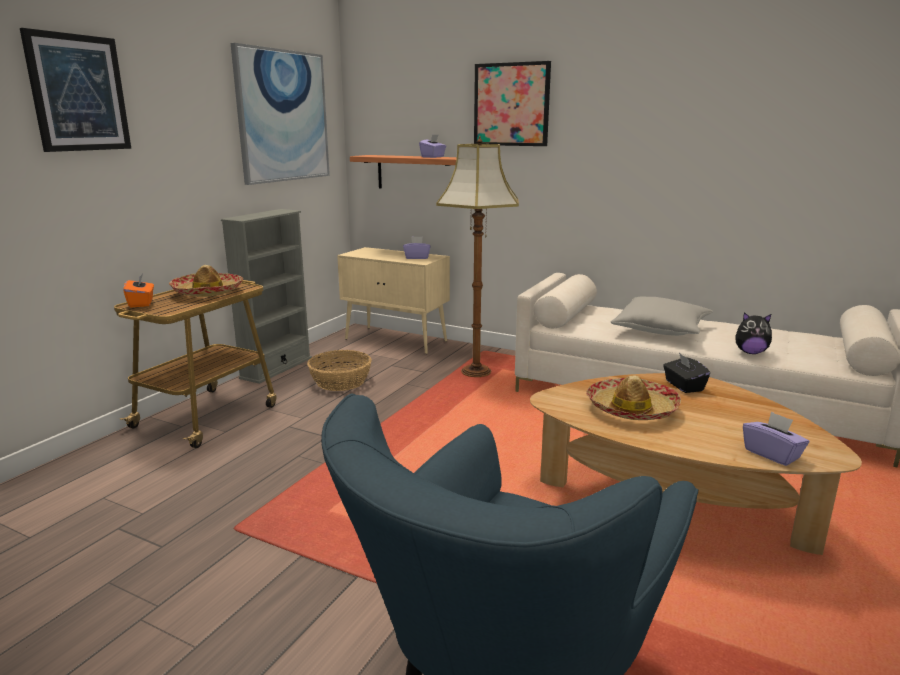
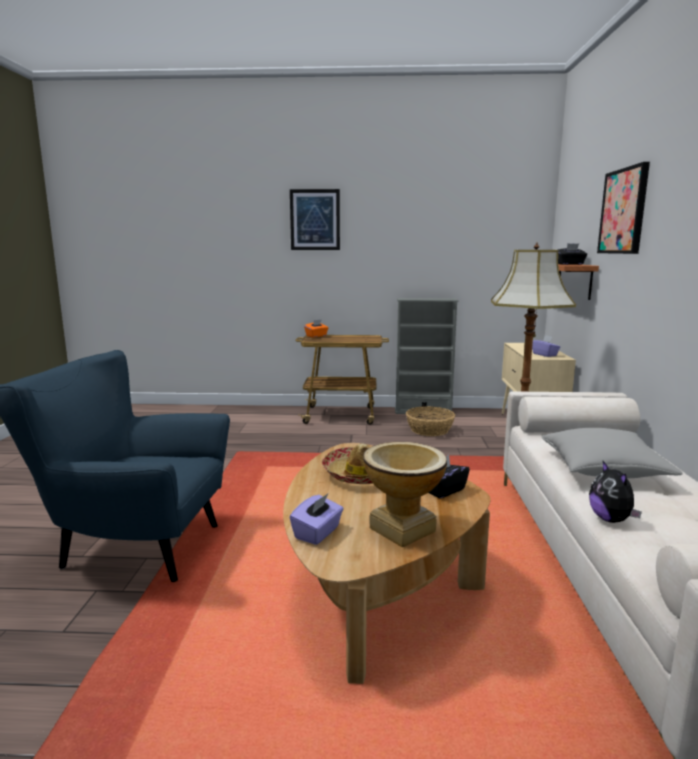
camera: 65 degrees right, 5 degrees down
hat [169,265,243,297] -> none
picture [230,43,330,185] -> none
purple tissue box [419,135,446,158] -> black tissue box [558,243,587,265]
none -> vase [363,442,447,547]

